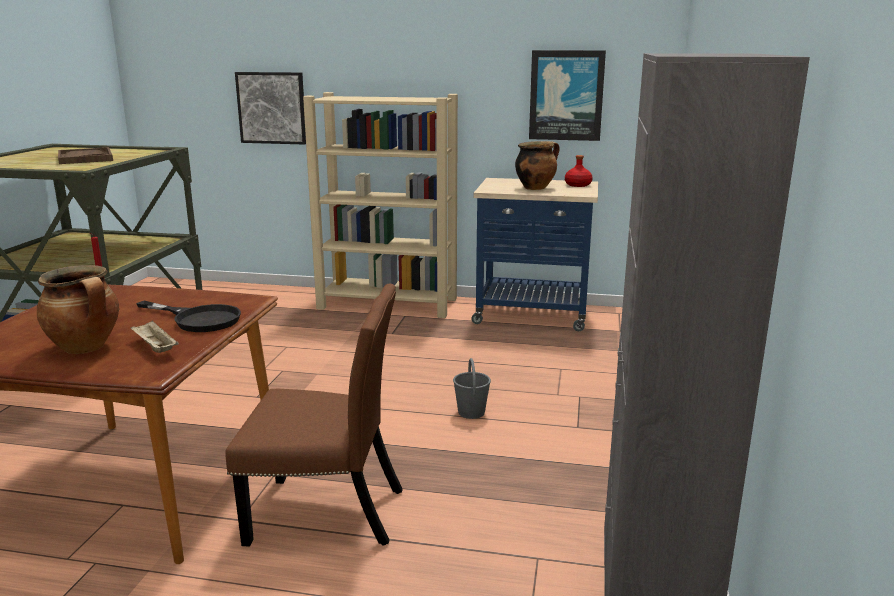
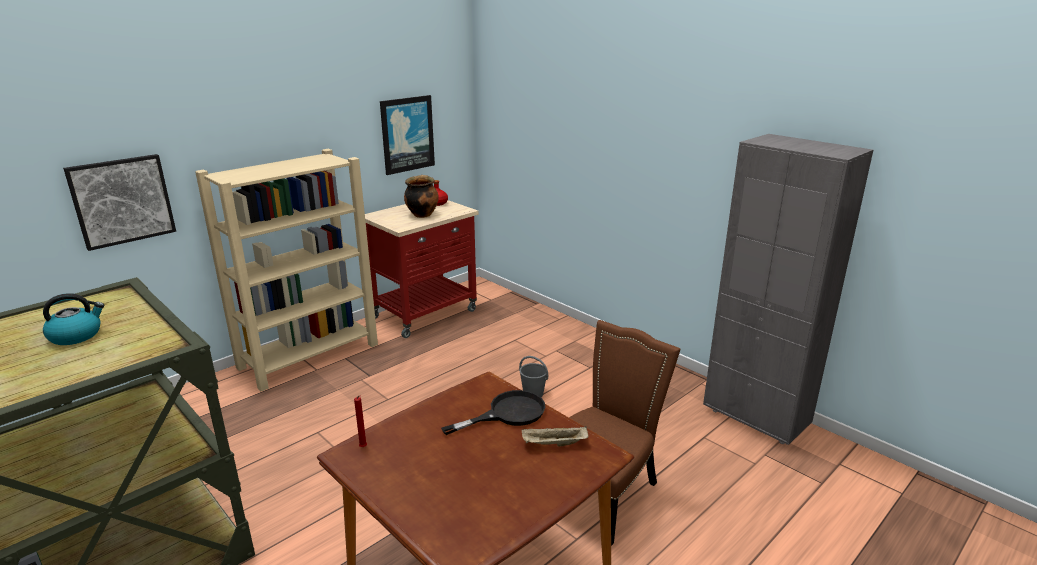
camera: 55 degrees left, 5 degrees up
cooking pot [37,265,119,354] -> none
brown tray [58,147,113,164] -> kettle [43,293,104,345]
blue cart [471,178,598,331] -> red cart [365,200,479,338]

